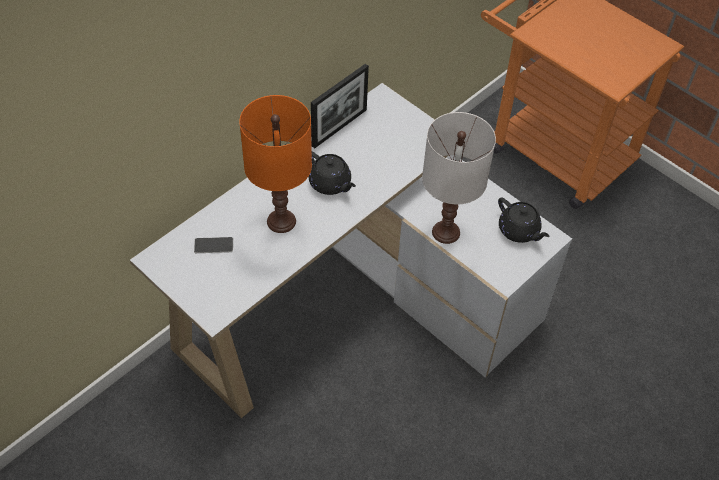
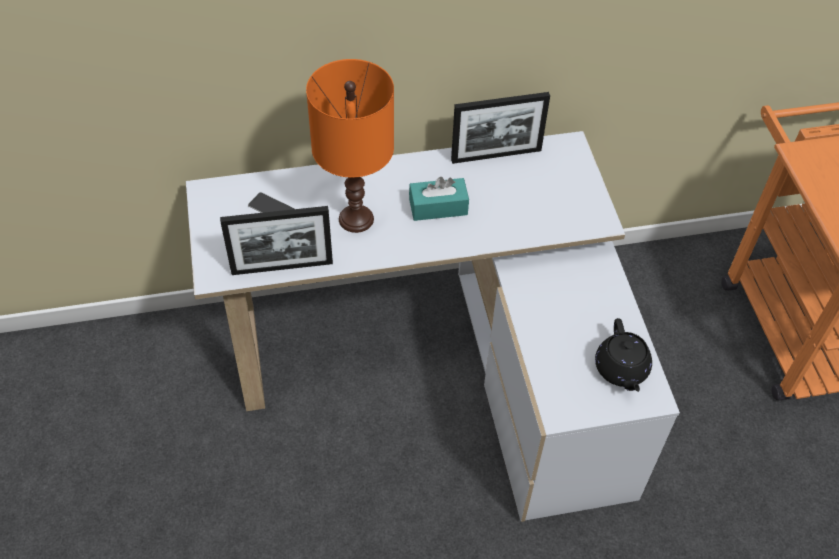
camera: 35 degrees right, 0 degrees up
black teapot [309,151,356,195] -> turquoise tissue box [409,177,469,221]
white table lamp [422,112,496,244] -> none
none -> picture frame [220,206,333,275]

